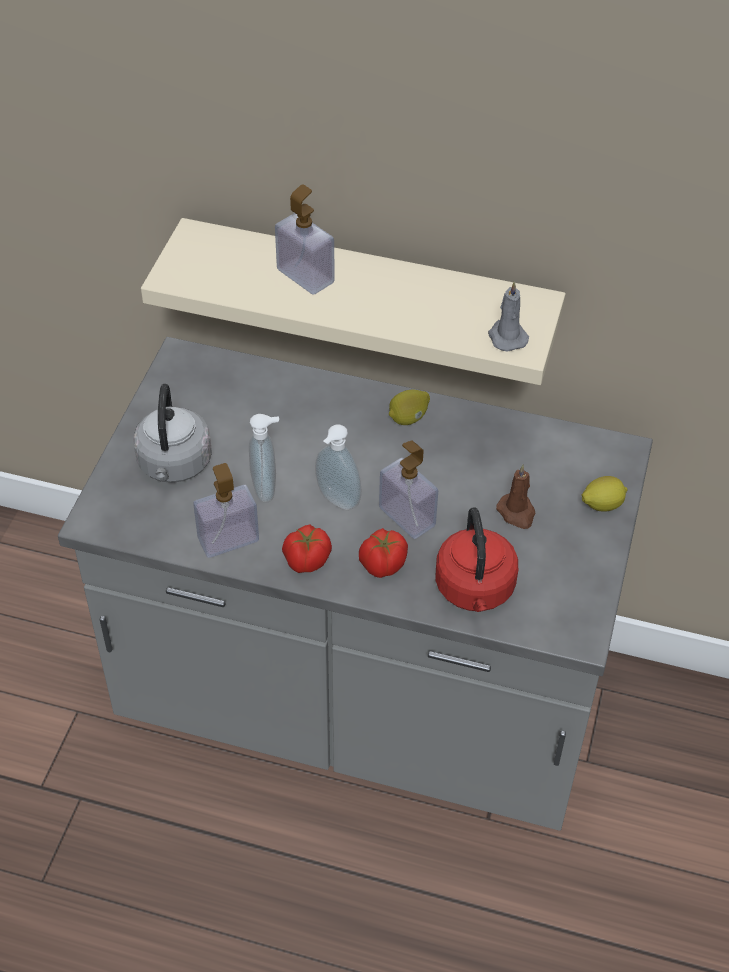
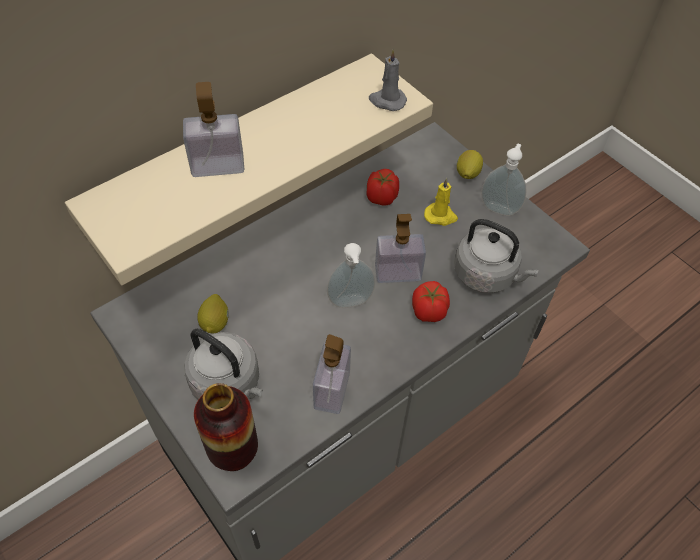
camera: 55 degrees left, 5 degrees up
soap dispenser [249,414,279,503] -> soap dispenser moved to [481,144,526,216]
tomato [282,524,332,573] -> tomato moved to [366,169,399,205]
lemon [389,390,430,425] -> lemon moved to [197,294,229,334]
red kettle [435,507,518,612] -> grey kettle [454,219,539,293]
brown candle [496,464,535,529] -> yellow candle [424,178,458,226]
none -> vase [194,383,258,471]

